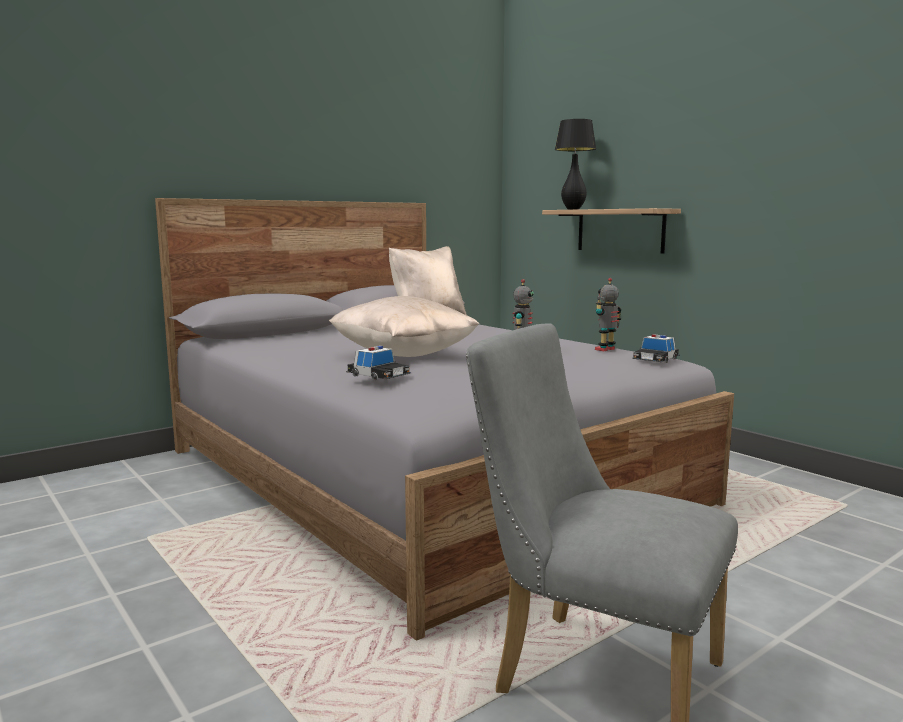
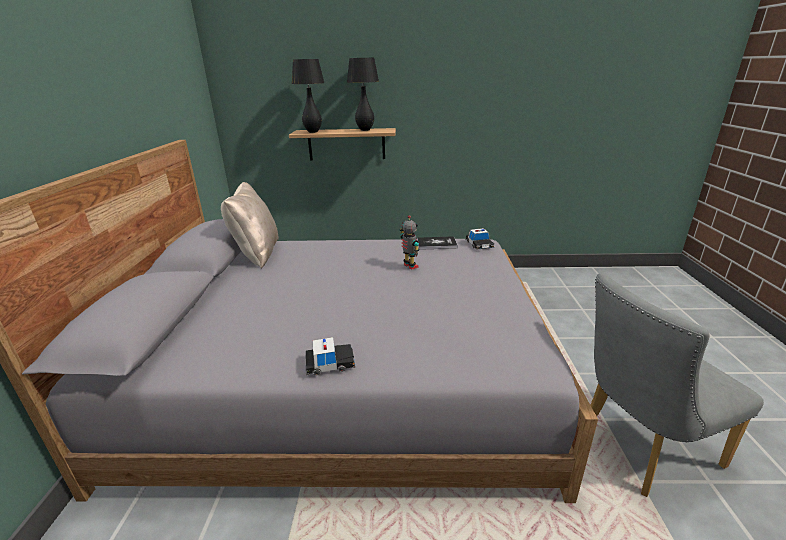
camera: 50 degrees left, 15 degrees up
beige pillow [329,296,479,357] -> none
toy car [346,346,411,380] -> toy car moved to [305,337,356,375]
toy robot [595,278,621,351] -> book [417,236,458,250]
none -> black table lamp [347,58,379,131]

